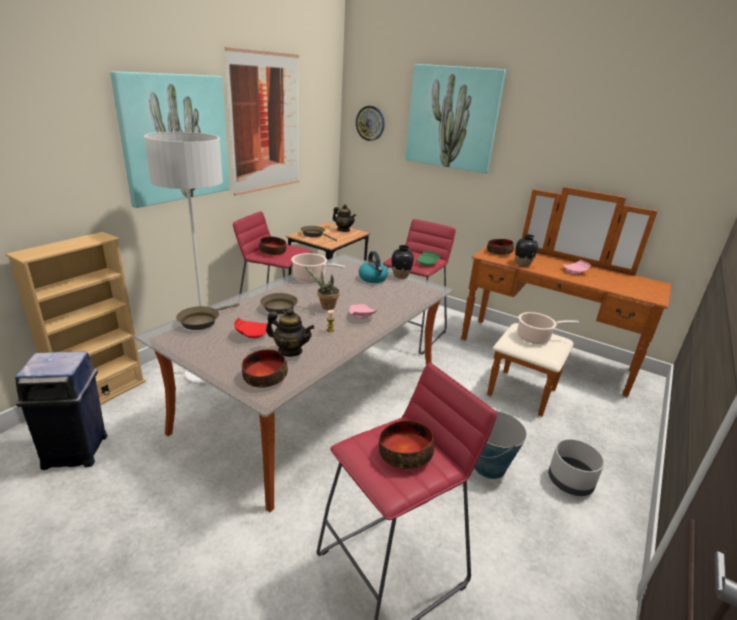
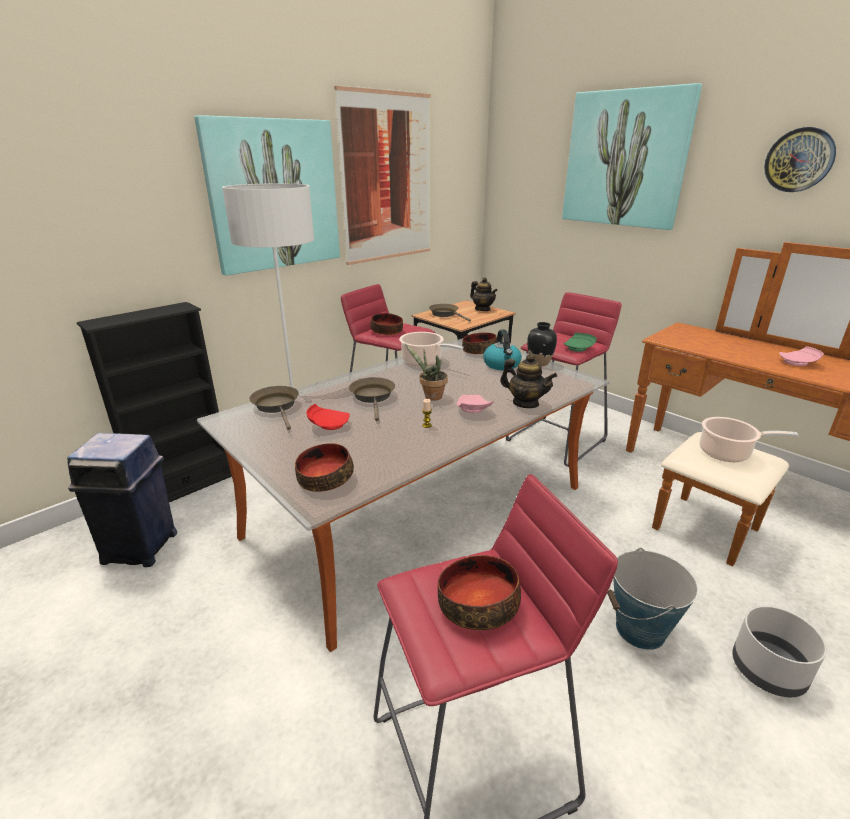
camera: 15 degrees right, 0 degrees up
beige bookcase [6,232,146,405] -> black bookcase [77,302,232,502]
brown frying pan [176,303,240,330] -> brown frying pan turned 105 degrees clockwise [249,386,299,430]
teapot [266,308,314,357] -> teapot moved to [500,354,557,408]
wall clock [356,106,385,141] -> wall clock moved to [764,127,836,192]
bowl [487,239,514,255] -> bowl moved to [462,333,497,354]
black vase [515,234,538,267] -> none

